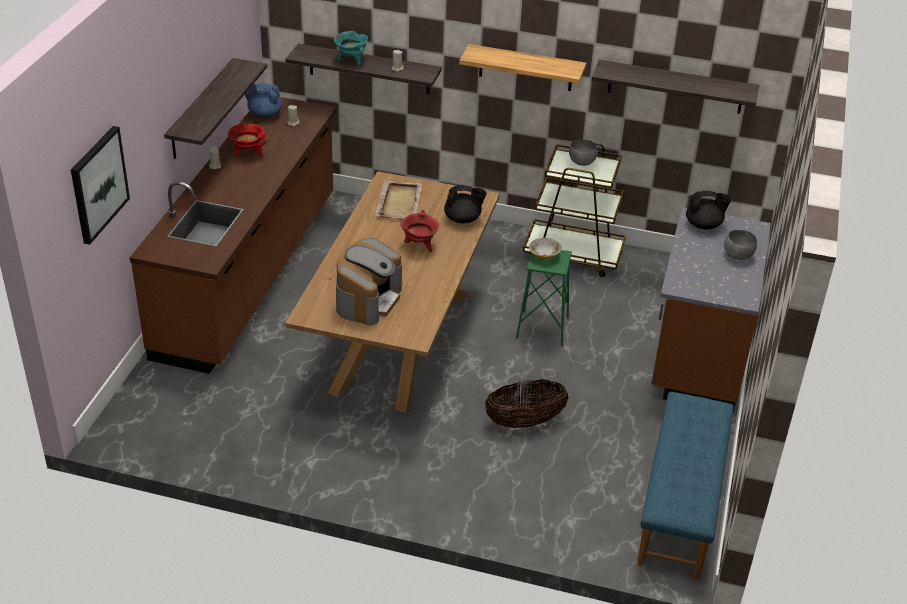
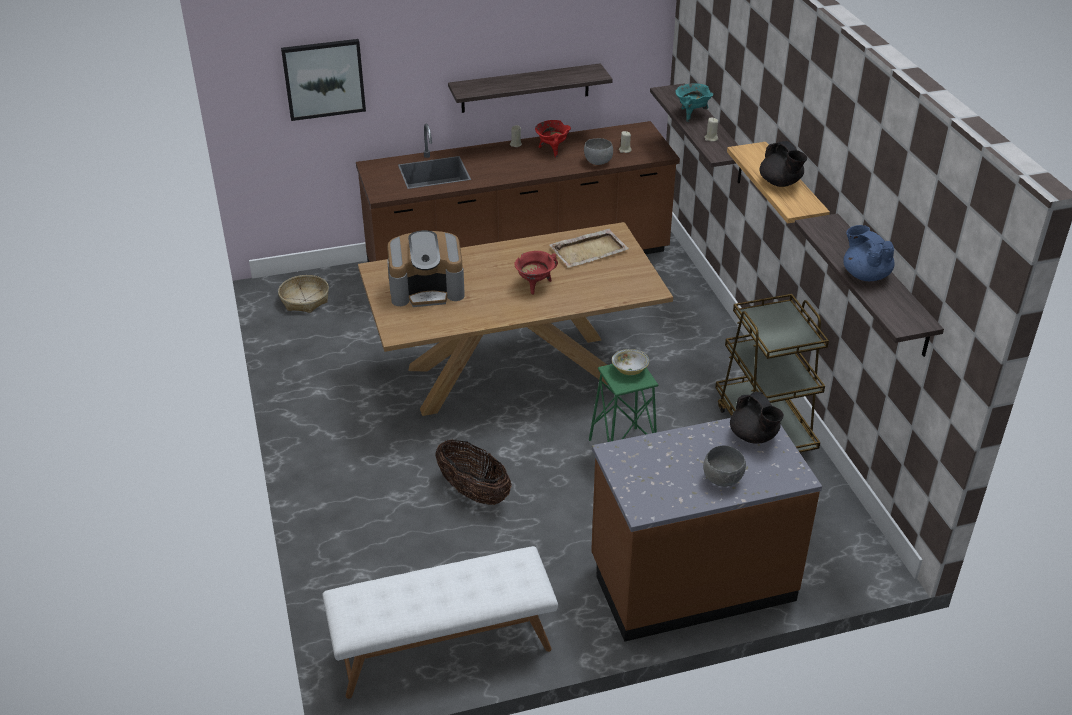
camera: 60 degrees right, 0 degrees up
blue teapot [245,84,282,118] -> blue teapot moved to [843,225,895,281]
black teapot [444,185,487,223] -> black teapot moved to [759,141,807,187]
grey bowl [569,139,598,166] -> grey bowl moved to [584,138,613,165]
blue bench [637,392,734,579] -> white bench [323,546,558,699]
none -> basket [278,275,329,313]

